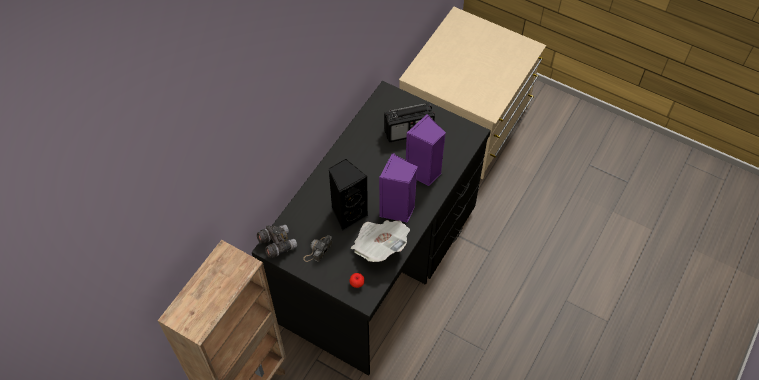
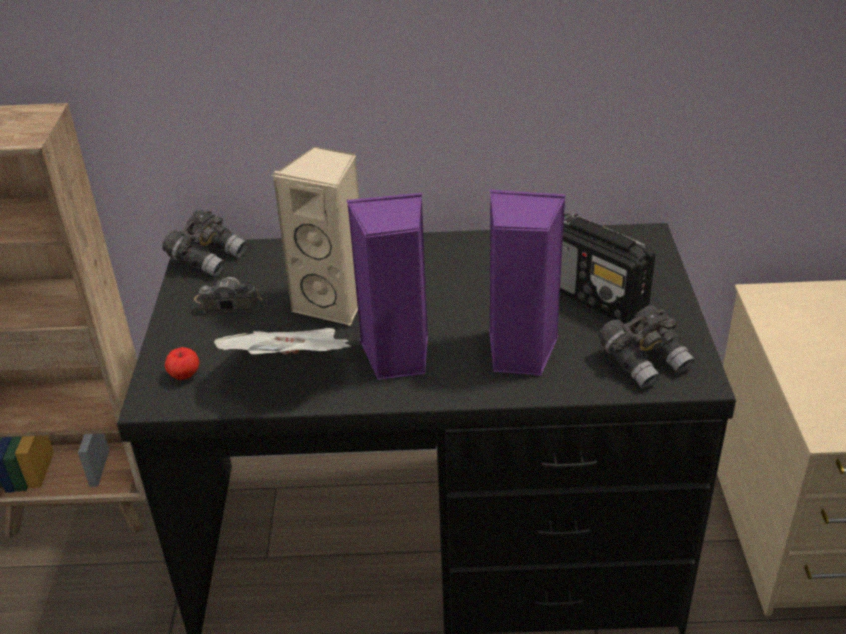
camera: 60 degrees right, 20 degrees down
black speaker [328,159,368,231] -> beige speaker [272,146,359,327]
none -> grey binoculars [598,306,695,389]

